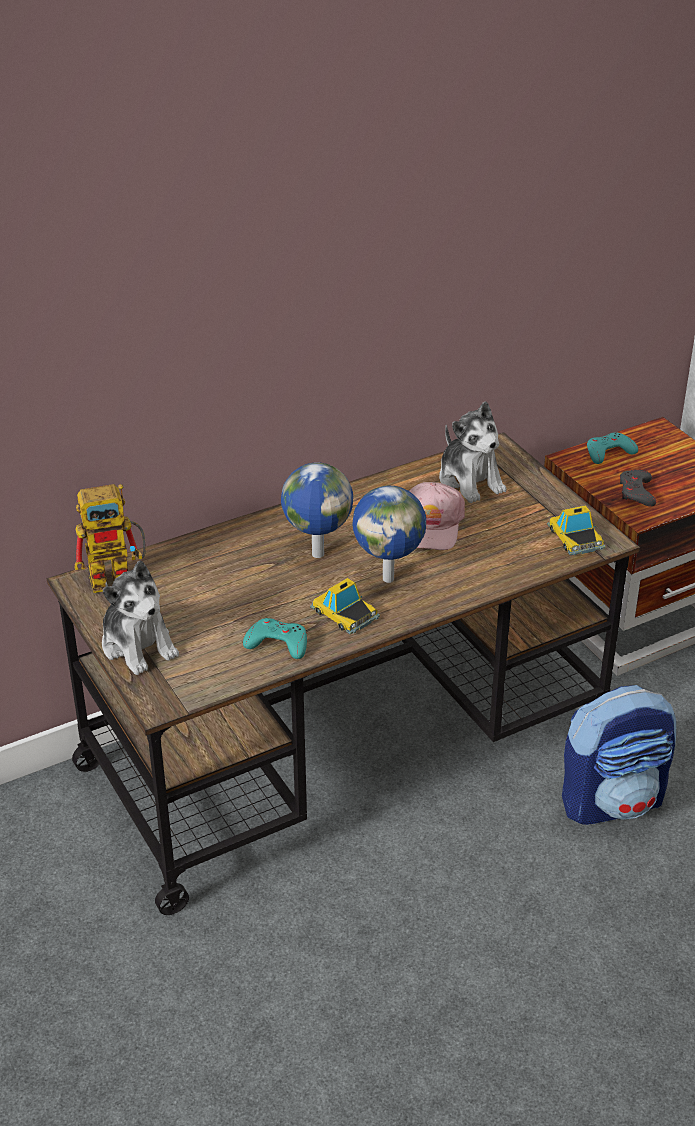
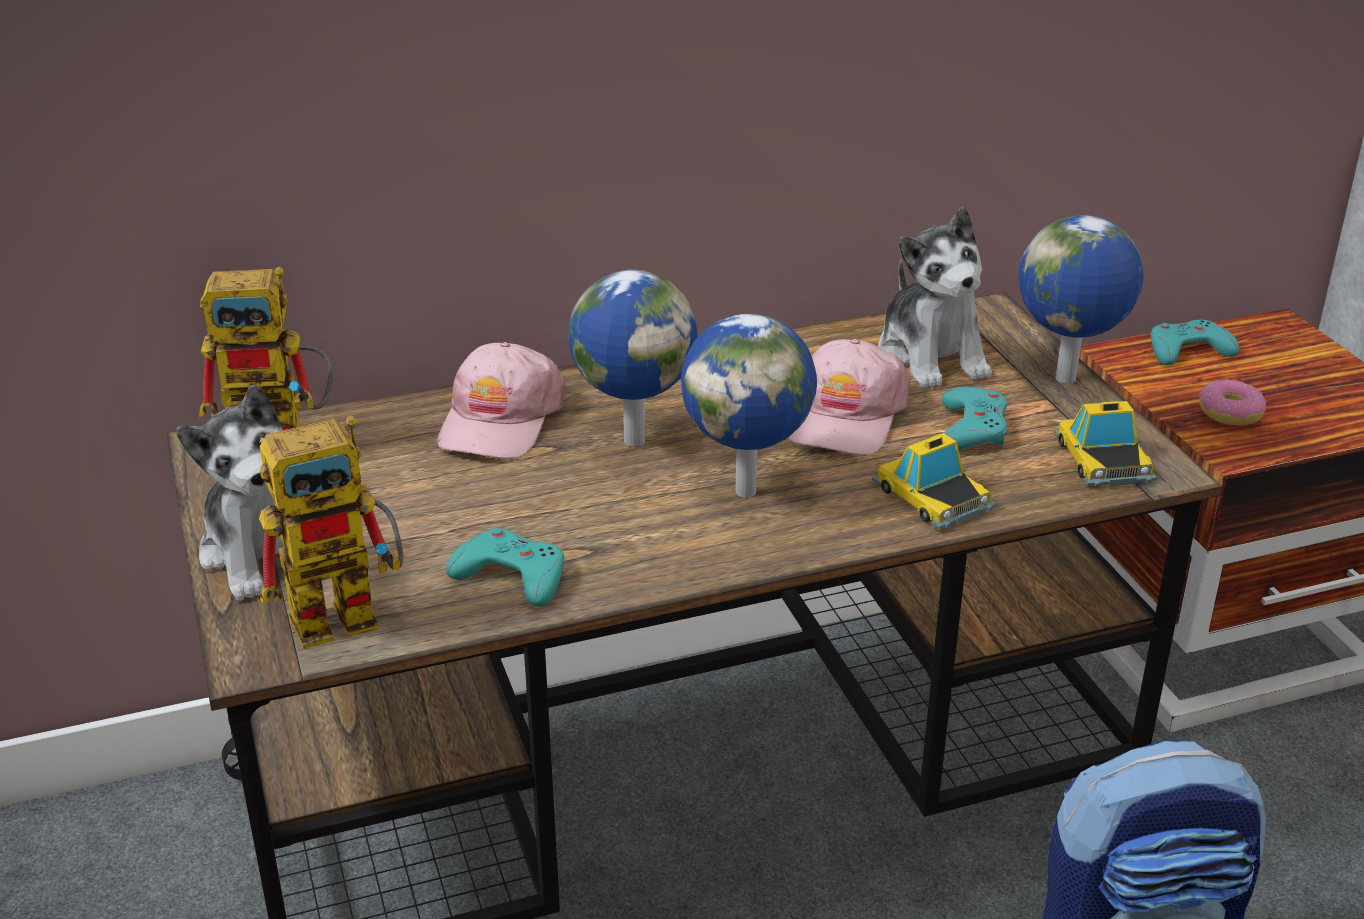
camera: 10 degrees right, 5 degrees down
toy car [310,578,380,635] -> toy car moved to [872,433,996,529]
grey game controller [620,470,656,507] -> donut [1198,380,1266,425]
none -> toy robot [259,416,404,649]
none -> pink cap [437,342,565,459]
none -> turquoise game controller [942,386,1008,450]
none -> globe [1018,215,1143,383]

